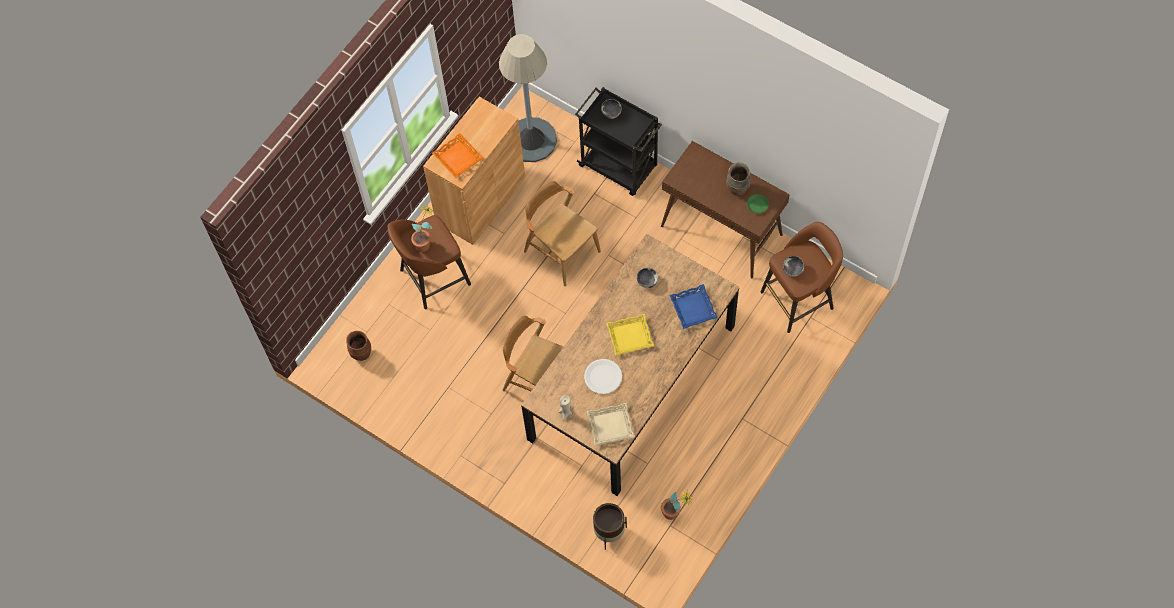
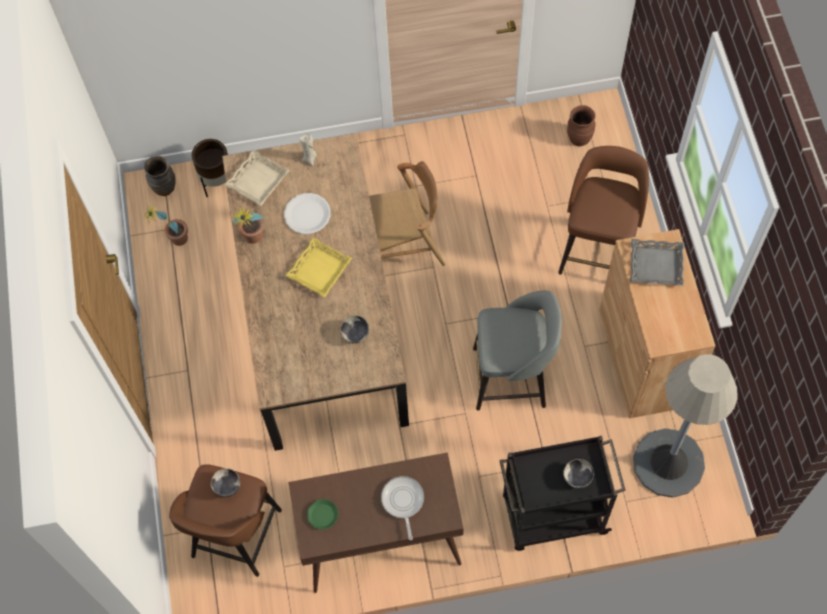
camera: 135 degrees right, 0 degrees up
potted plant [411,205,433,252] -> potted plant moved to [232,207,264,244]
orange tray [432,133,483,178] -> grey tray [630,239,684,286]
brown chair [524,181,601,286] -> grey stool [473,290,562,410]
blue tray [669,284,718,329] -> none
brown vase [726,162,751,196] -> brown vase moved to [144,155,176,196]
none -> frying pan [381,476,424,540]

